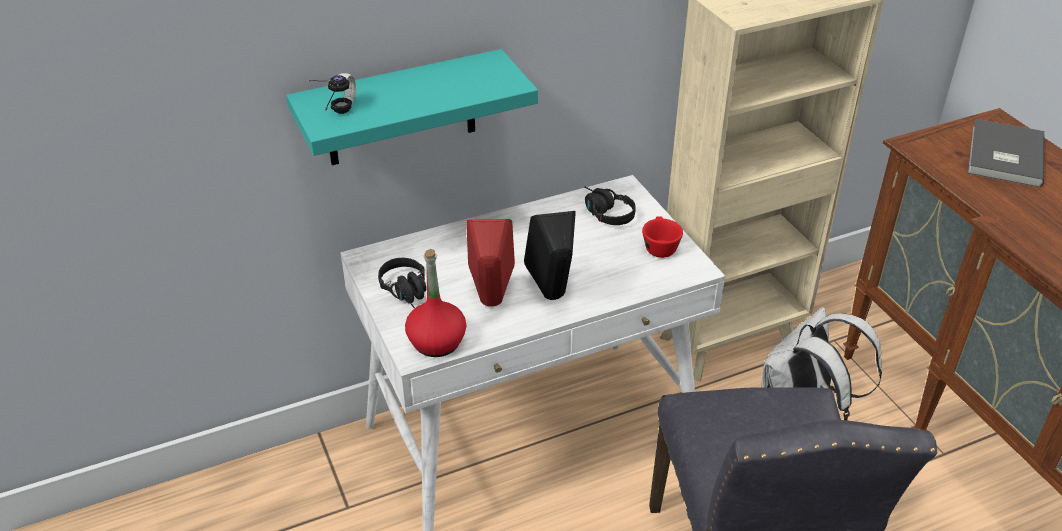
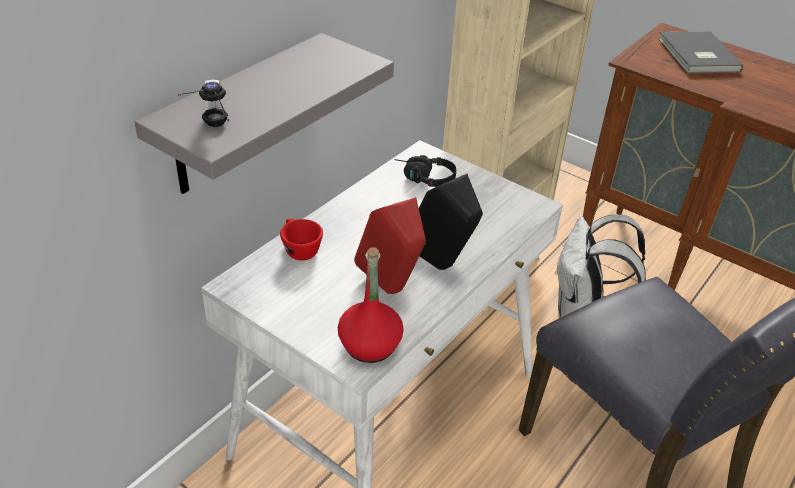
camera: 30 degrees left, 0 degrees up
turquoise shelf [286,49,538,165] -> grey shelf [135,33,394,194]
black headphones [378,258,426,309] -> none
red cup [642,216,683,258] -> red cup moved to [280,218,323,260]

